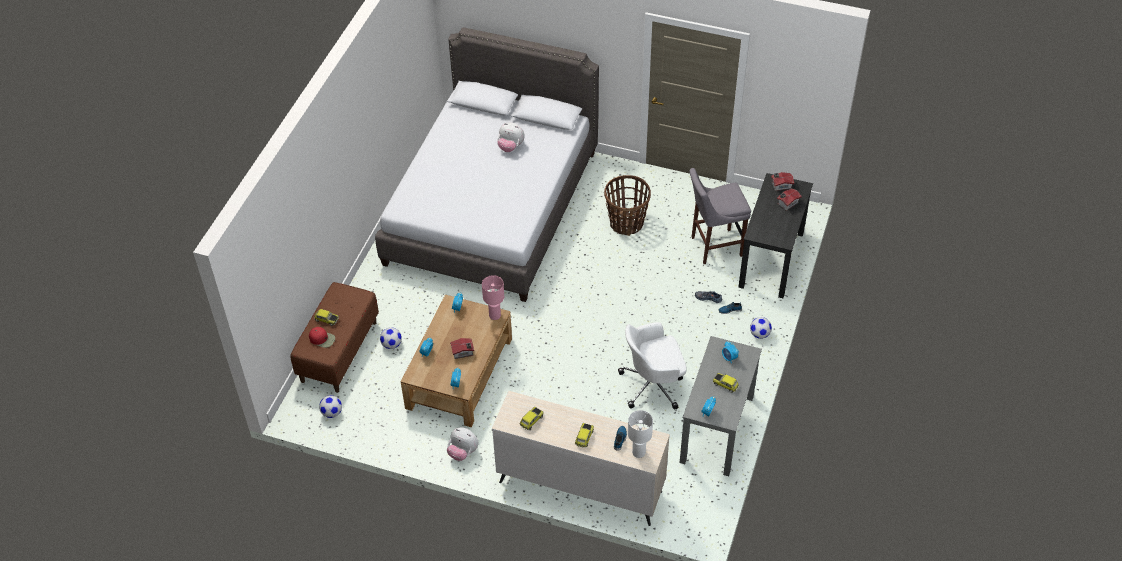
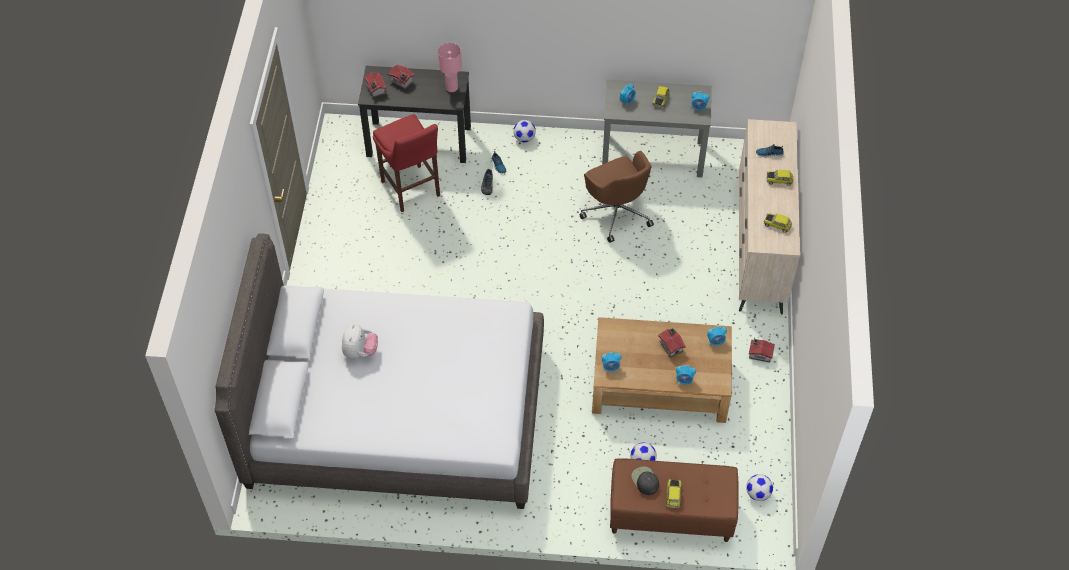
camera: 105 degrees left, 5 degrees up
red cap [309,327,335,348] -> none
plush toy [447,428,478,461] -> toy house [749,339,775,363]
pink table lamp [482,275,504,320] -> pink table lamp moved to [438,43,462,92]
basket [604,175,651,236] -> none
white office chair [618,322,686,409] -> brown office chair [580,151,654,243]
white table lamp [628,410,653,458] -> none
grey stool [689,168,751,264] -> red stool [373,114,440,212]
none -> black cap [631,466,659,495]

